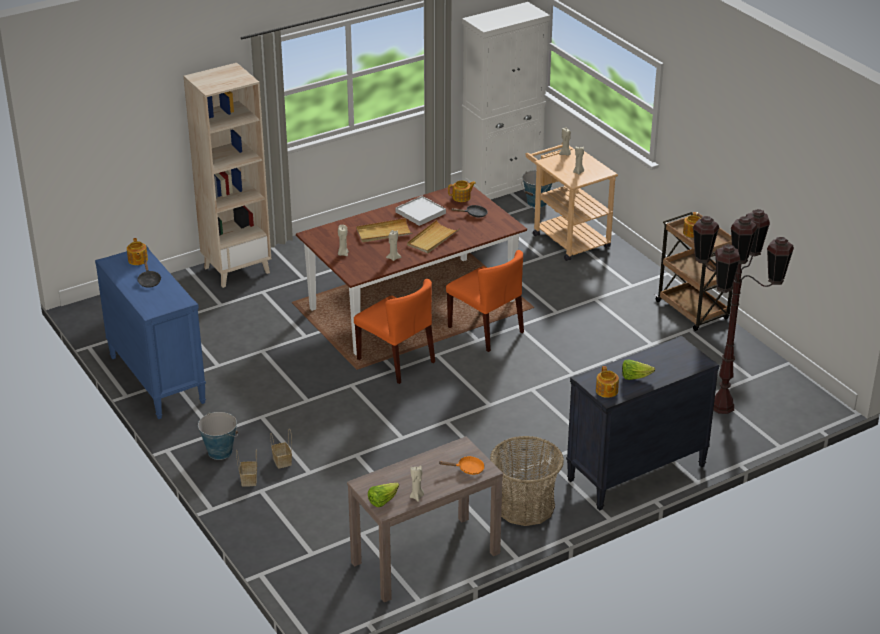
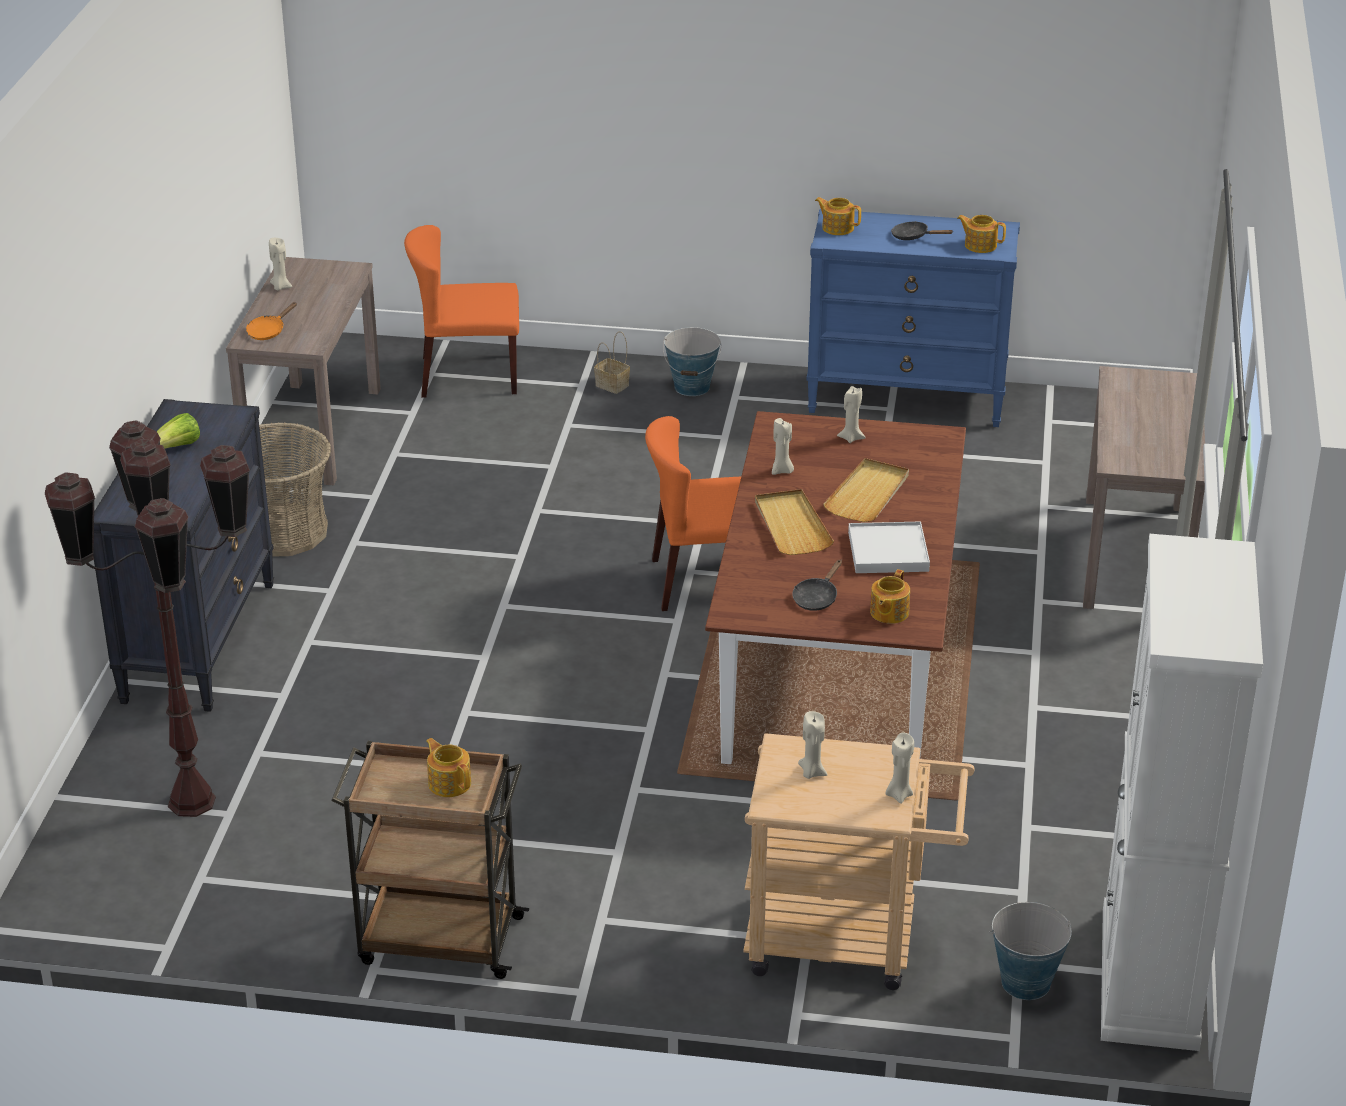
camera: 130 degrees right, 0 degrees up
beige bookcase [184,63,271,288] -> brown console table [1083,366,1205,609]
basket [270,428,292,469] -> none
lettuce [368,482,399,507] -> none
orange chair [446,250,524,352] -> orange chair moved to [404,225,519,398]
teapot [596,366,619,398] -> teapot moved to [815,197,861,235]

